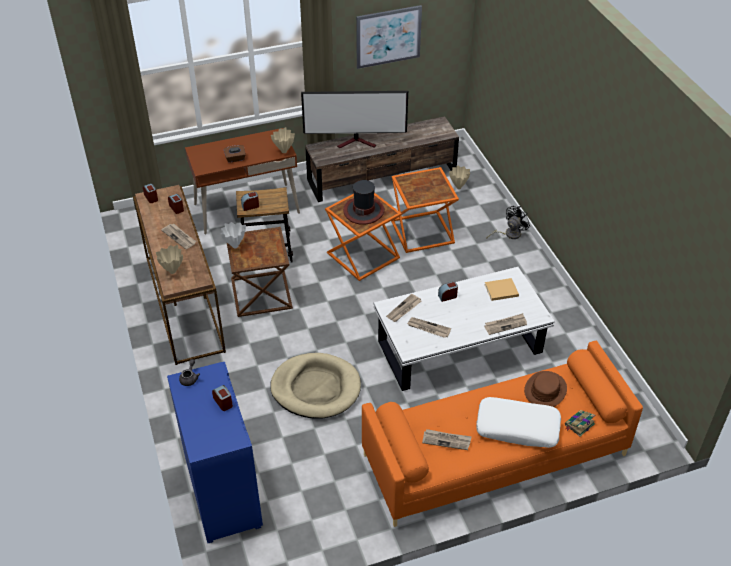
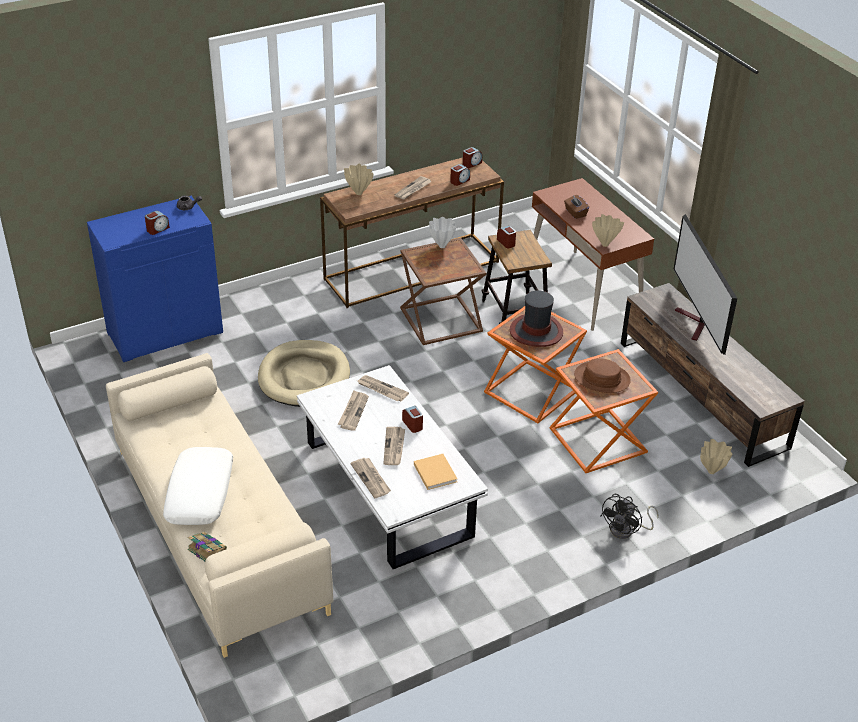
camera: 80 degrees right, 5 degrees down
picture [356,5,422,69] -> none
orange sofa [362,341,643,527] -> beige sofa [106,353,334,658]
newspaper [422,429,472,450] -> newspaper moved to [383,427,405,465]
black fan [486,206,530,239] -> black fan turned 90 degrees clockwise [601,494,659,539]
brown hat [524,371,567,407] -> brown hat moved to [574,358,631,393]

